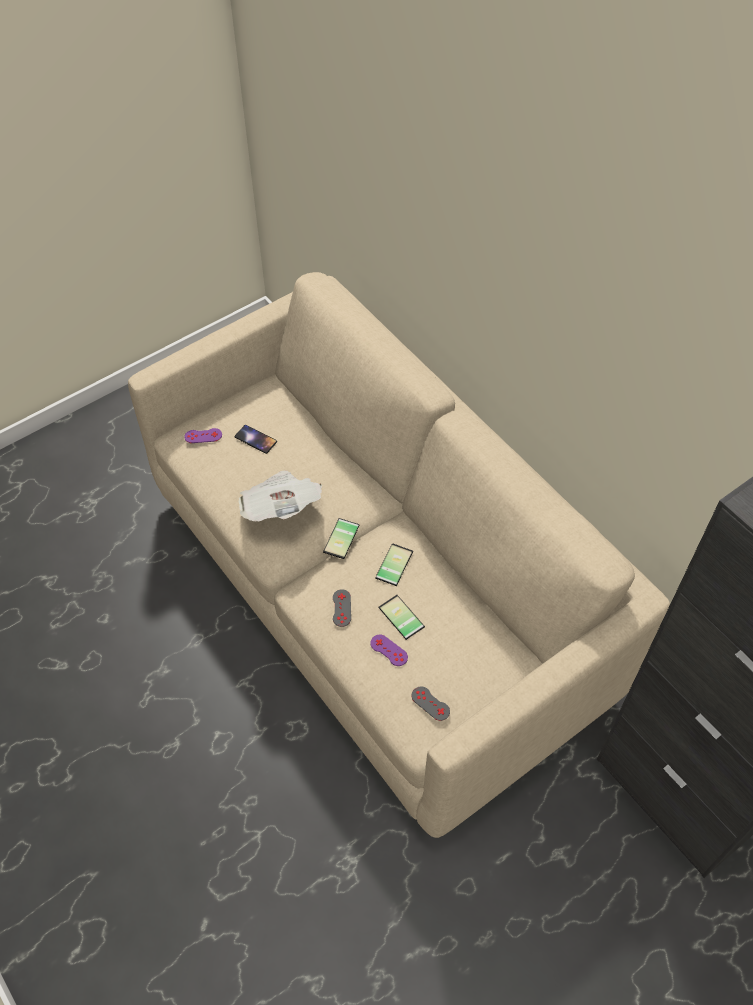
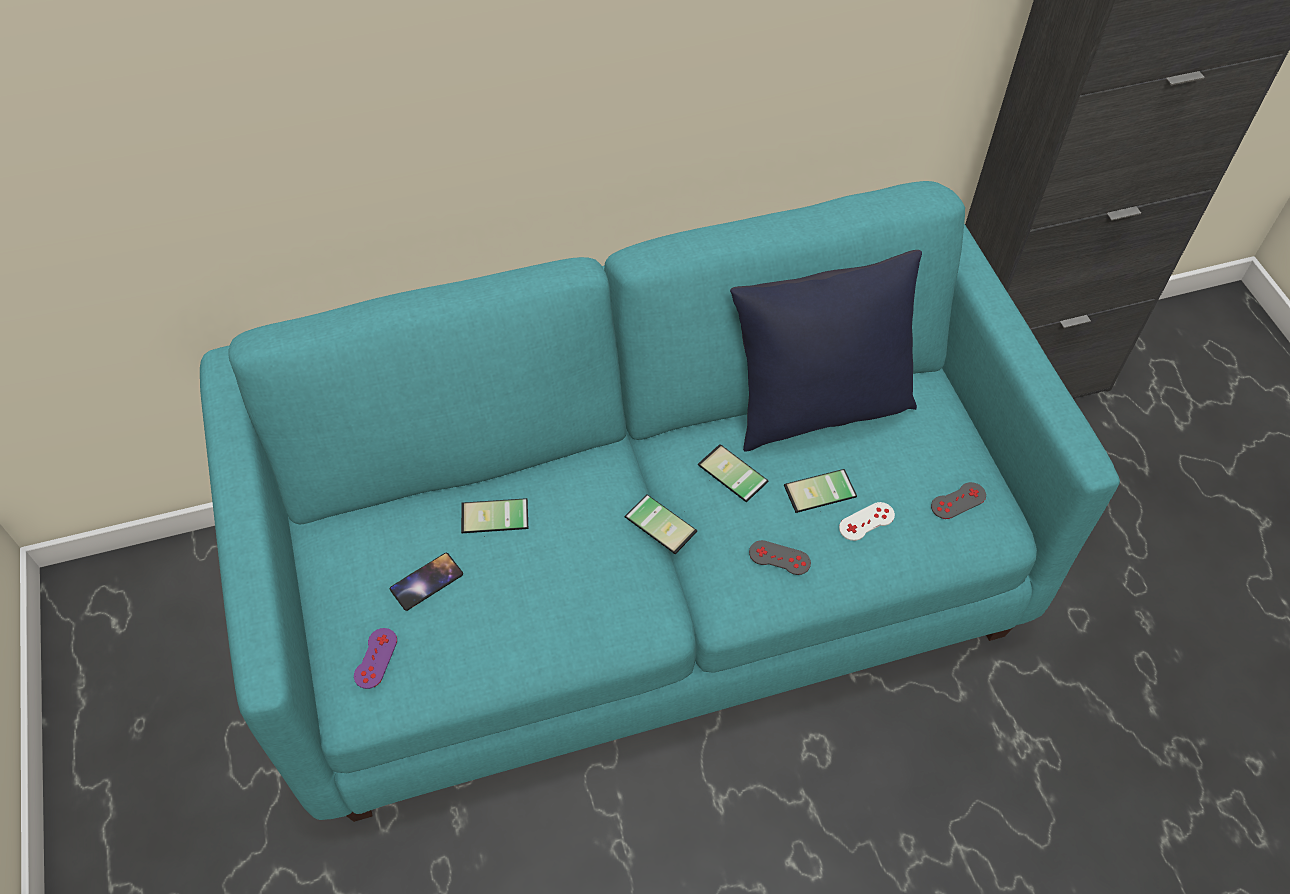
camera: 70 degrees left, 0 degrees up
beige sofa [128,272,670,838] -> turquoise sofa [200,181,1120,822]
newspaper [238,470,322,521] -> none
purple game controller [370,635,408,666] -> white game controller [839,502,895,541]
none -> phone [461,498,528,533]
none -> blue pillow [730,250,922,452]

